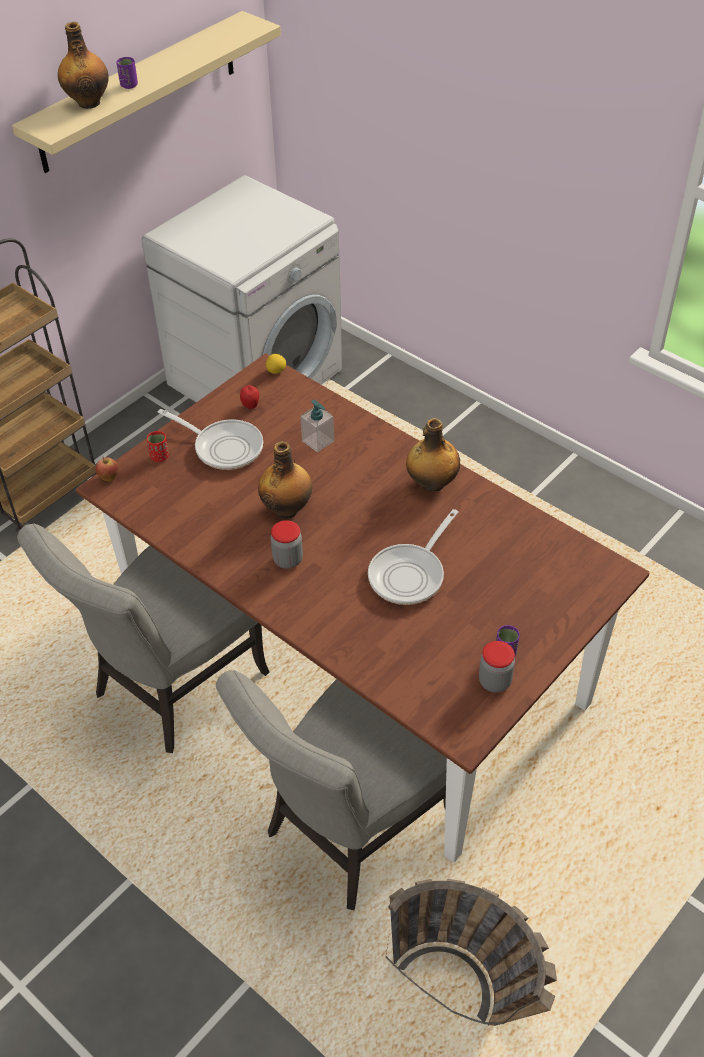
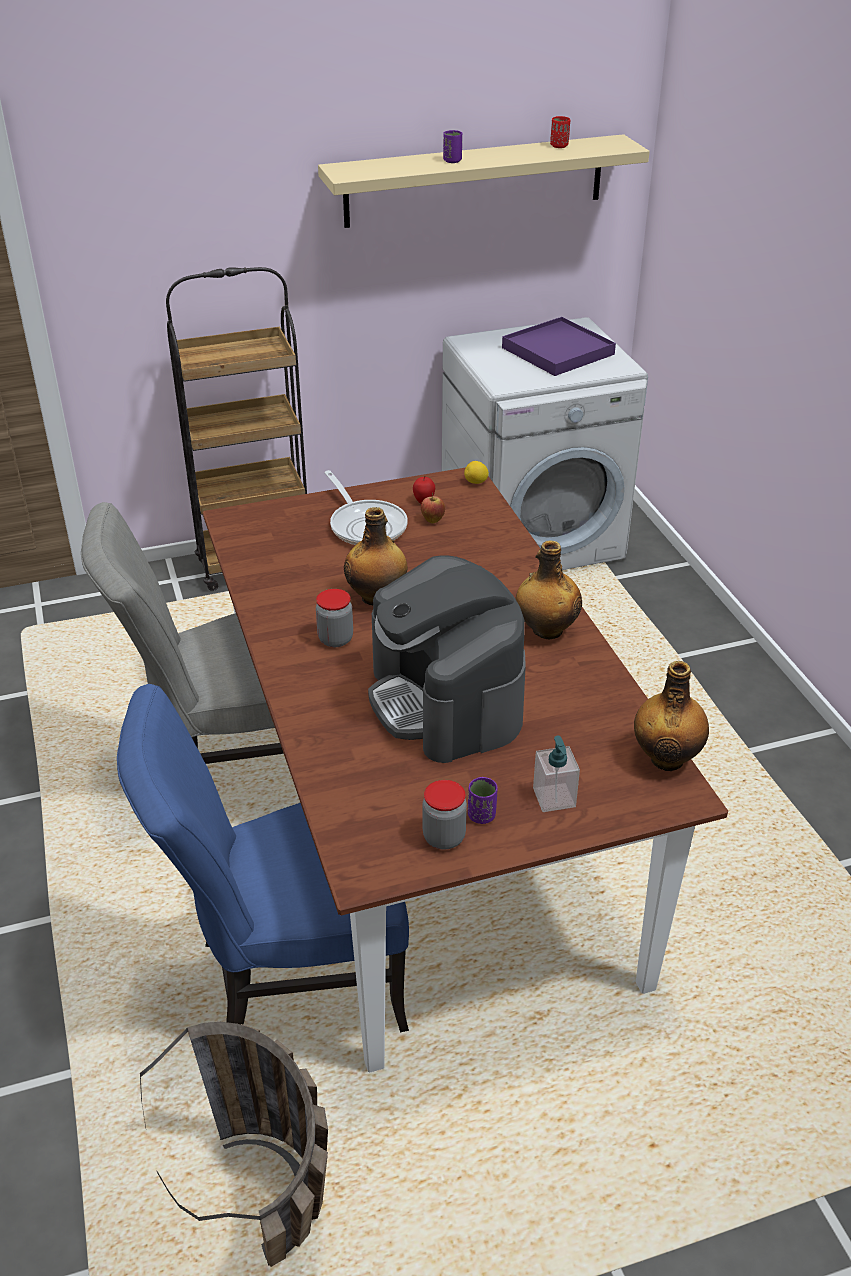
camera: 30 degrees right, 10 degrees down
bottle [58,22,109,109] -> bottle moved to [634,661,709,771]
apple [95,457,118,482] -> apple moved to [421,493,445,524]
red cup [147,431,169,462] -> red cup moved to [550,116,570,148]
grey chair [216,670,447,910] -> blue chair [117,684,409,1033]
soap dispenser [300,400,334,452] -> soap dispenser moved to [533,735,580,812]
frying pan [368,509,458,605] -> coffee machine [368,555,526,763]
none -> purple tray [502,317,616,376]

